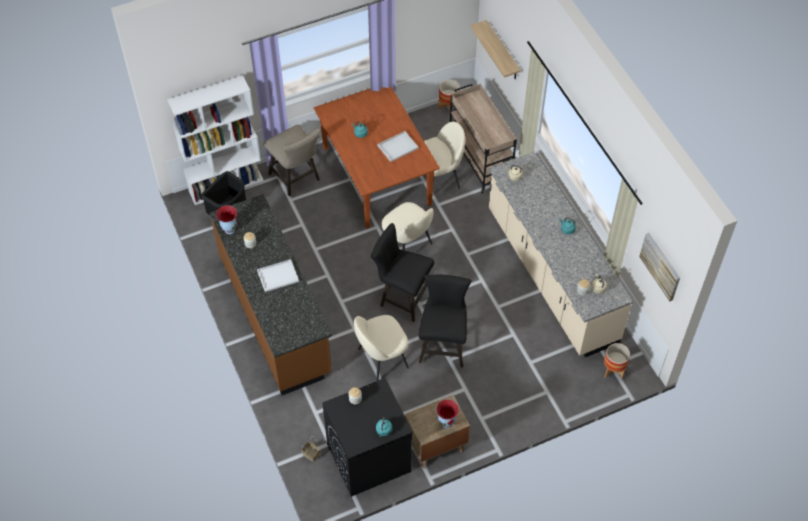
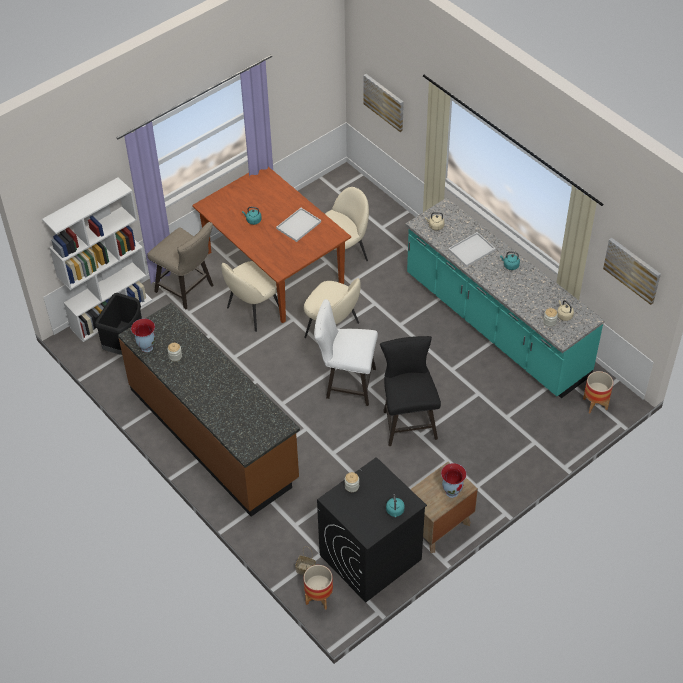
camera: 15 degrees left, 5 degrees down
white tray [257,259,299,292] -> white tray moved to [448,232,496,267]
beige chair [354,315,409,381] -> beige chair moved to [221,261,279,332]
black stool [371,223,434,322] -> white stool [314,299,378,406]
planter [438,80,460,110] -> planter moved to [303,565,333,610]
beige cart [450,84,517,194] -> none
shelf [470,20,521,79] -> picture [363,74,404,132]
beige counter [489,152,633,357] -> turquoise counter [406,198,605,398]

